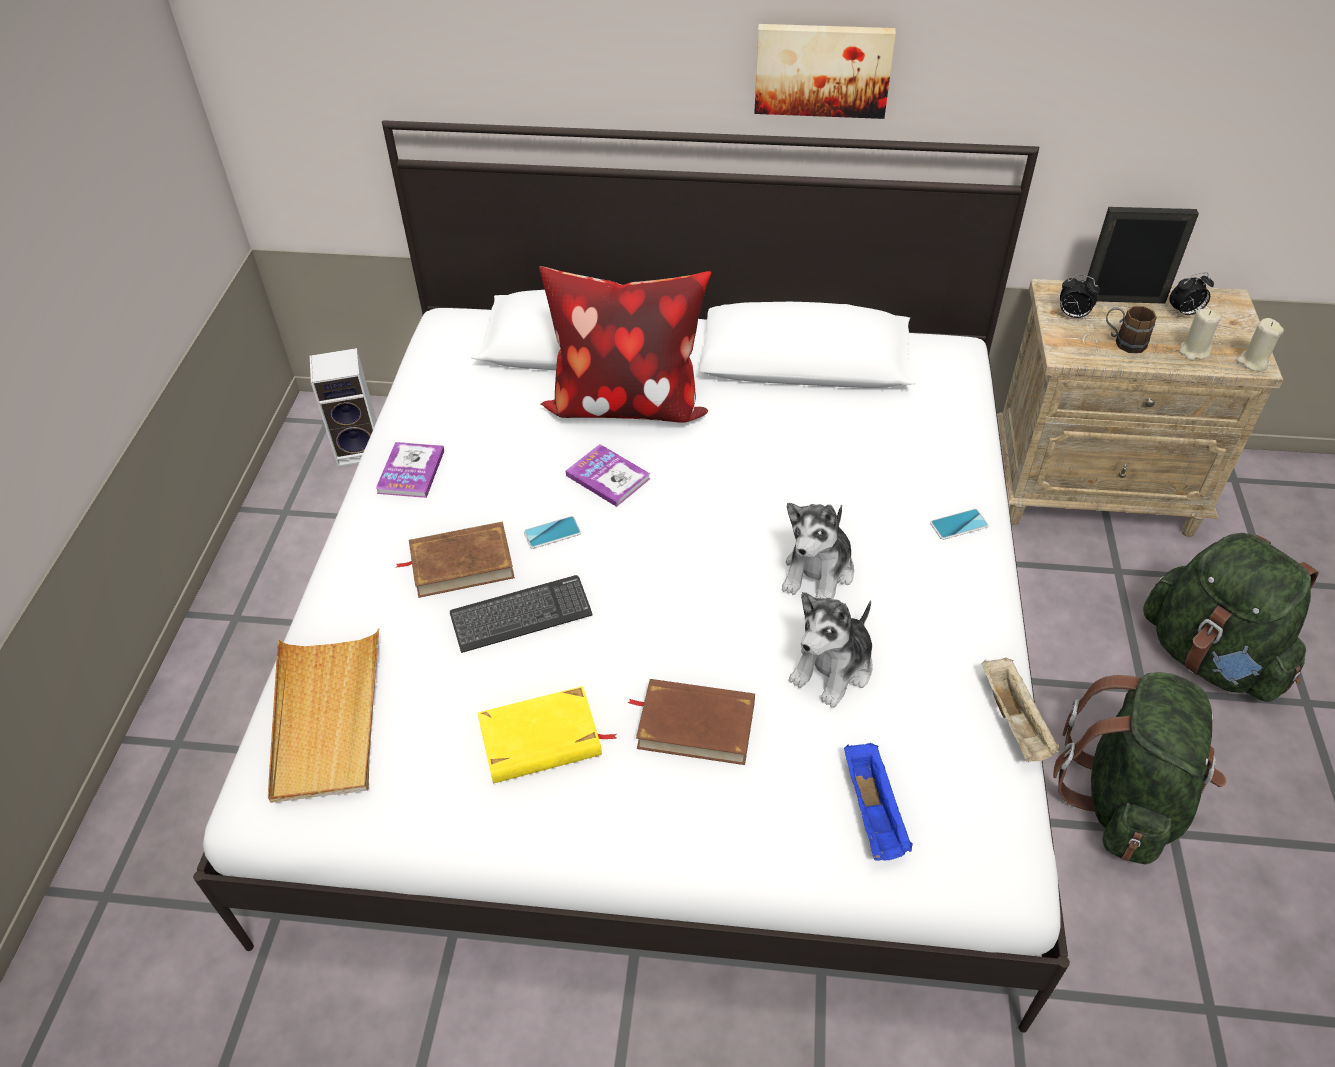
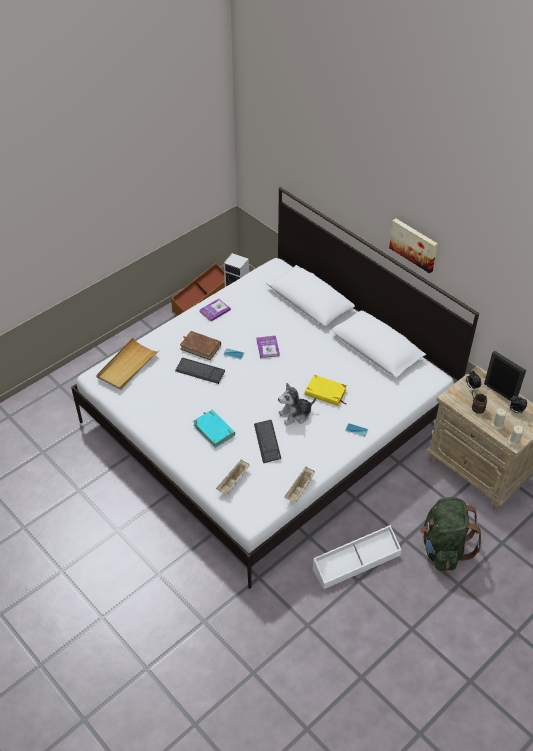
camera: 40 degrees right, 0 degrees up
yellow book [478,686,617,783] -> yellow book moved to [305,375,347,406]
pillow [539,266,711,423] -> none
brown book [627,679,755,765] -> turquoise book [193,409,235,448]
plush toy [789,592,873,708] -> keyboard [254,420,281,463]
blue tray [844,743,913,861] -> beige tray [216,460,250,494]
green backpack [1053,672,1226,864] -> white storage box [313,525,401,589]
none -> brown storage box [171,263,225,315]

